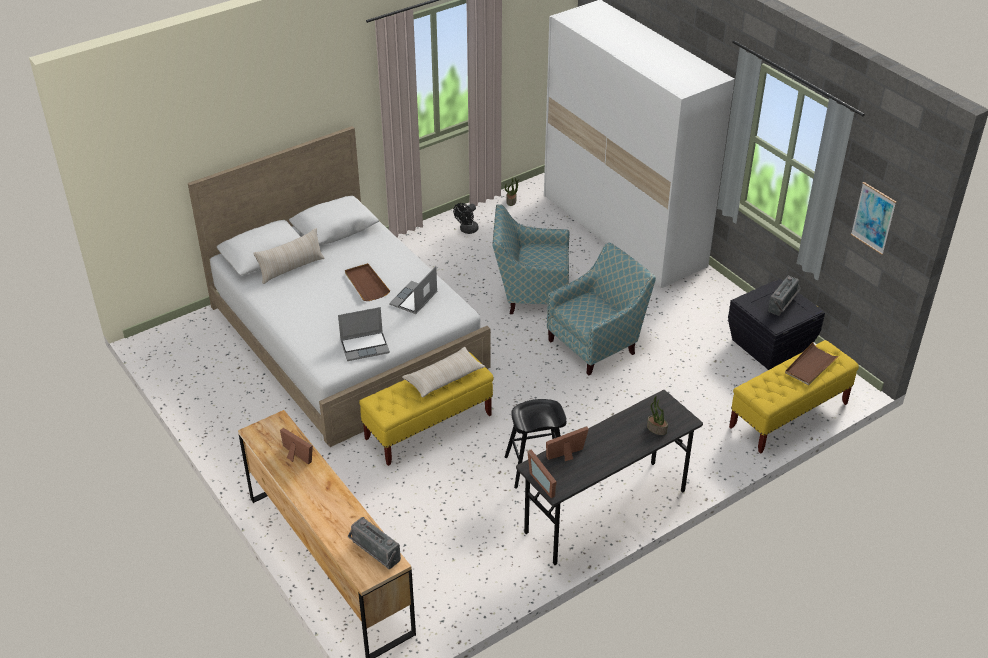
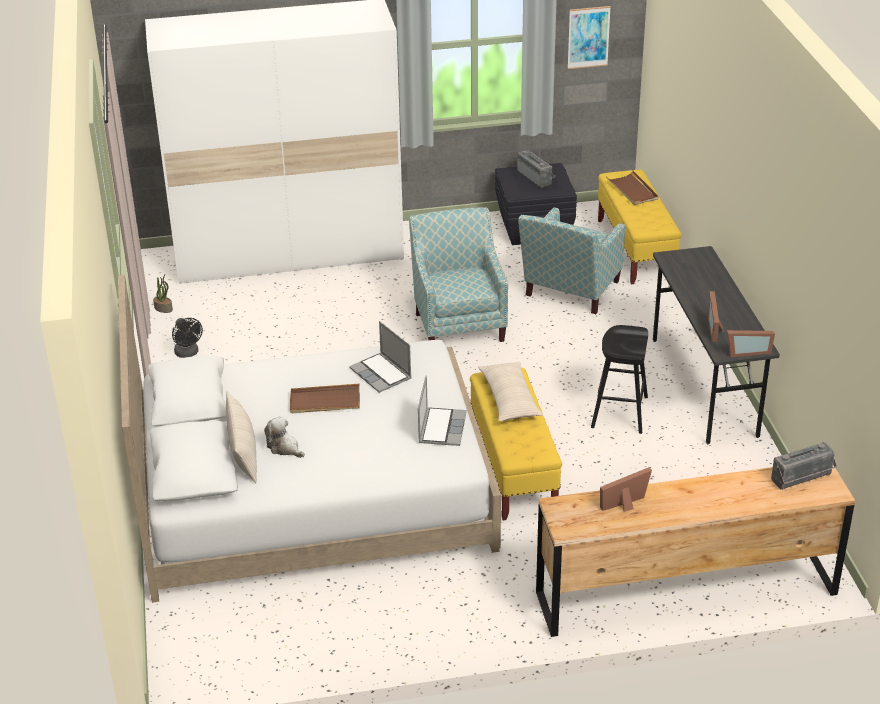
camera: 65 degrees left, 5 degrees down
armchair [492,204,570,314] -> armchair moved to [518,207,625,314]
potted plant [647,396,668,435] -> none
none -> plush toy [264,416,305,458]

